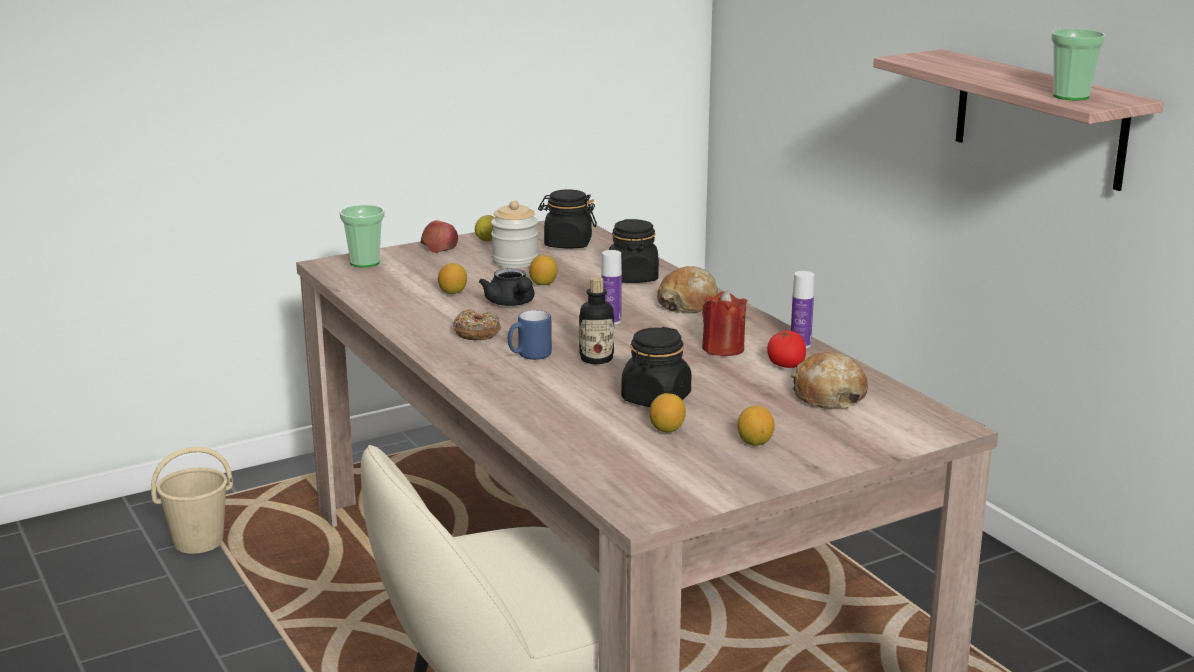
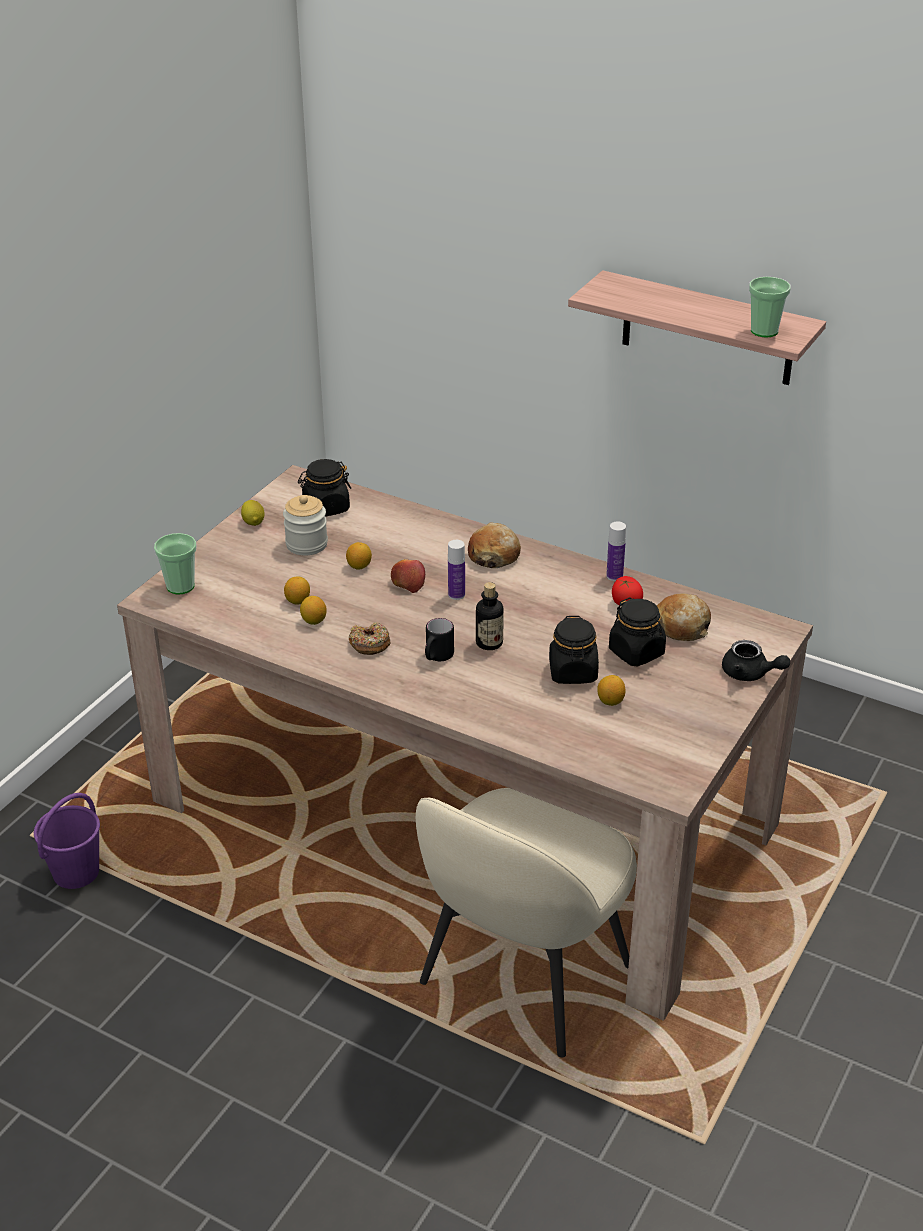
camera: 30 degrees left, 15 degrees up
beige bucket [151,447,233,554] -> purple bucket [34,793,100,889]
apple [421,220,458,253] -> apple moved to [391,559,425,593]
black teapot [479,268,534,306] -> black teapot moved to [722,640,790,681]
blue mug [508,310,552,360] -> black mug [425,618,454,661]
black jar [609,219,659,283] -> black jar moved to [609,597,666,667]
red candle [702,290,747,356] -> none
lemon [737,406,774,446] -> lemon moved to [300,596,327,625]

